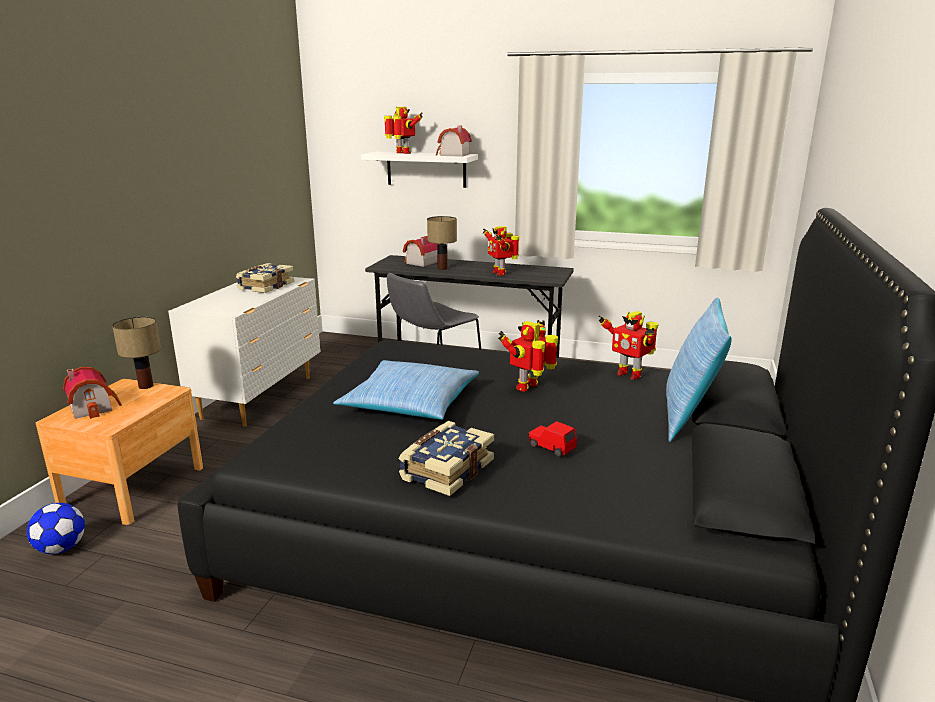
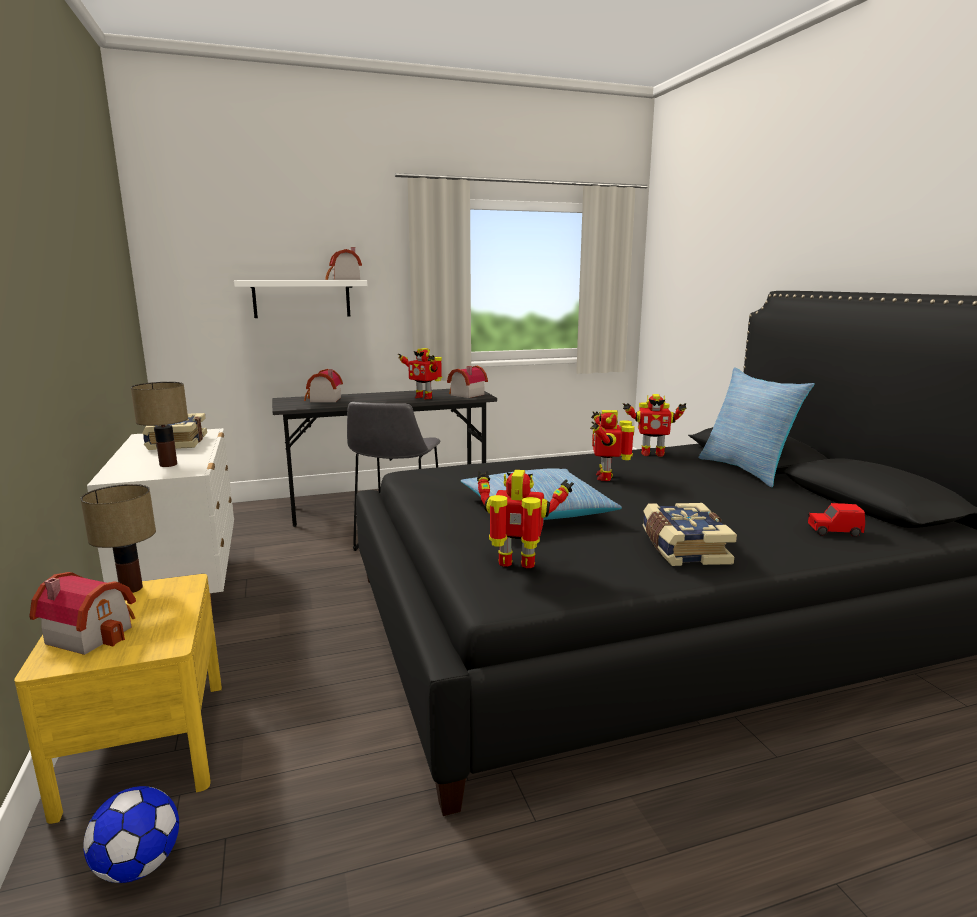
camera: 35 degrees left, 5 degrees down
brown nightstand [36,379,203,525] -> yellow nightstand [14,574,222,824]
toy robot [384,107,423,154] -> toy robot moved to [477,469,574,568]
table lamp [427,216,457,270] -> table lamp moved to [130,382,188,467]
red toy car [528,421,577,457] -> red toy car moved to [808,503,865,537]
none -> toy house [447,366,488,398]

